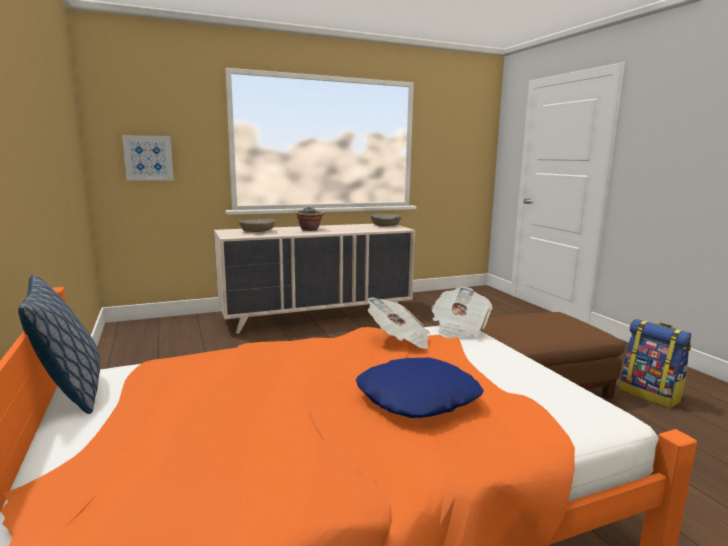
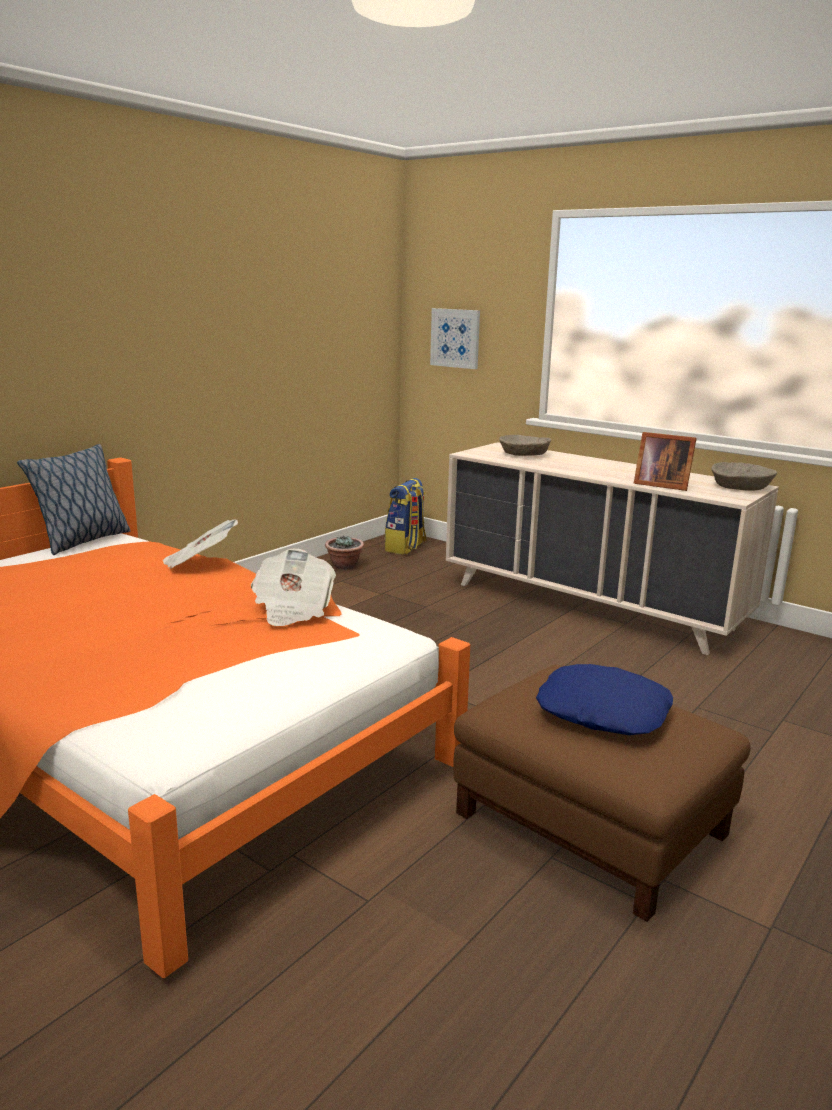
camera: 60 degrees right, 5 degrees up
potted plant [295,207,324,231] -> potted plant moved to [325,536,364,570]
blue pillow [356,357,484,418] -> blue pillow moved to [536,664,673,735]
newspaper [431,287,493,338] -> newspaper moved to [163,519,238,569]
backpack [620,319,692,408] -> backpack moved to [385,478,427,555]
none -> picture frame [634,432,697,491]

